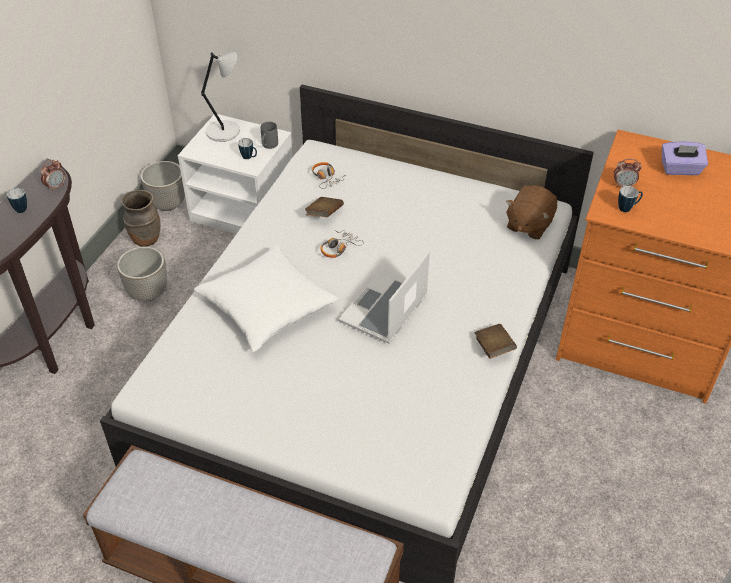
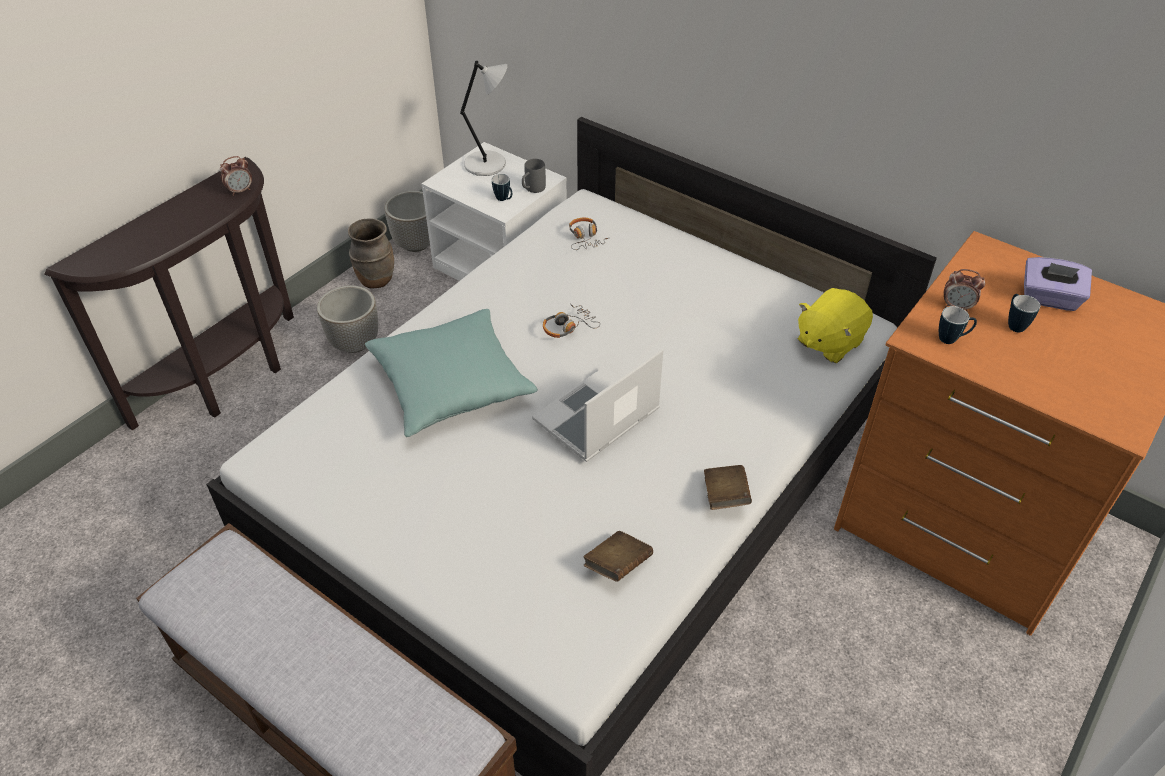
camera: 15 degrees right, 0 degrees up
mug [7,188,27,213] -> mug moved to [1008,294,1040,332]
white pillow [194,245,338,352] -> turquoise pillow [365,309,538,437]
brown book [305,197,344,217] -> brown book moved to [583,531,653,582]
brown plush toy [506,185,557,239] -> yellow plush toy [798,288,873,363]

